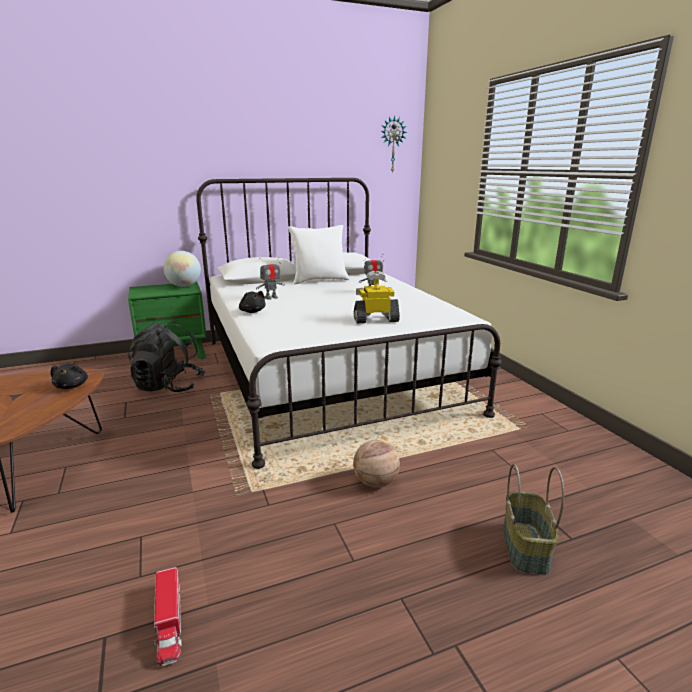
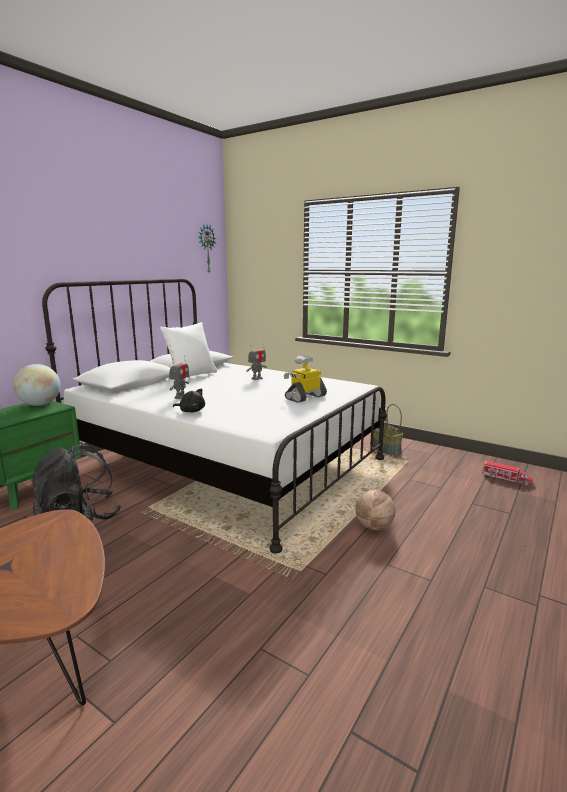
camera: 35 degrees left, 5 degrees down
black plush toy [50,363,88,389] -> none
toy truck [153,567,182,666] -> toy truck moved to [481,461,533,486]
basket [503,464,564,575] -> basket moved to [370,404,403,456]

